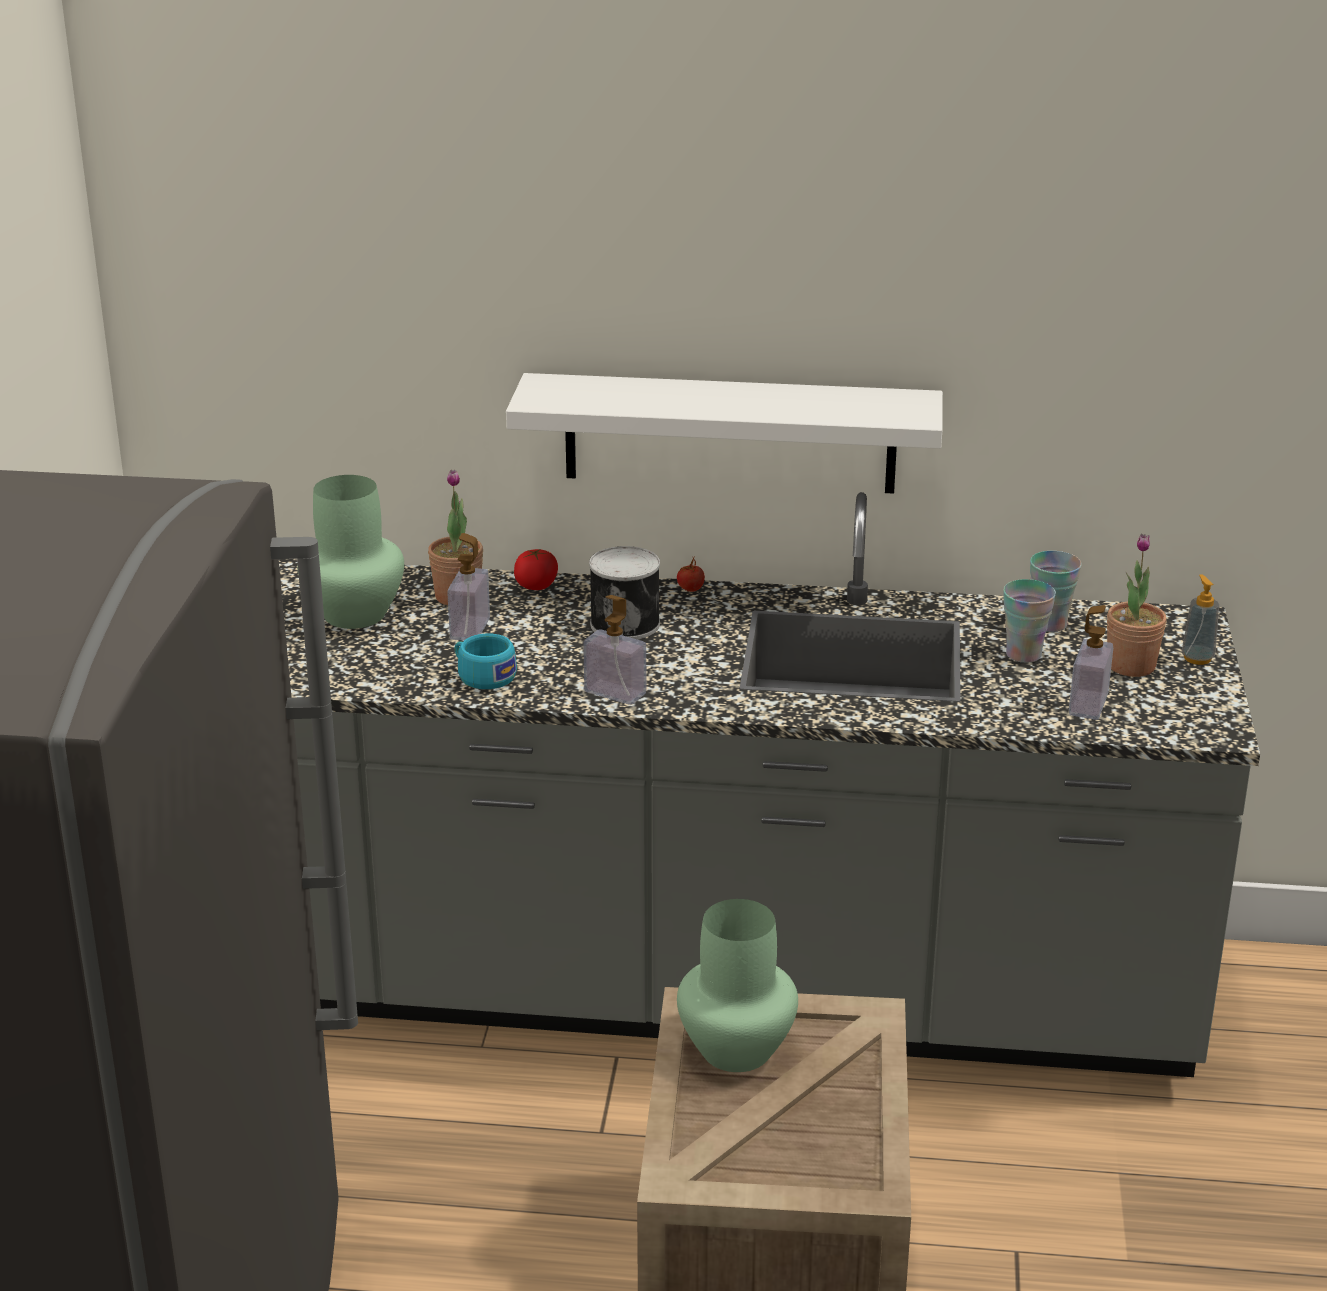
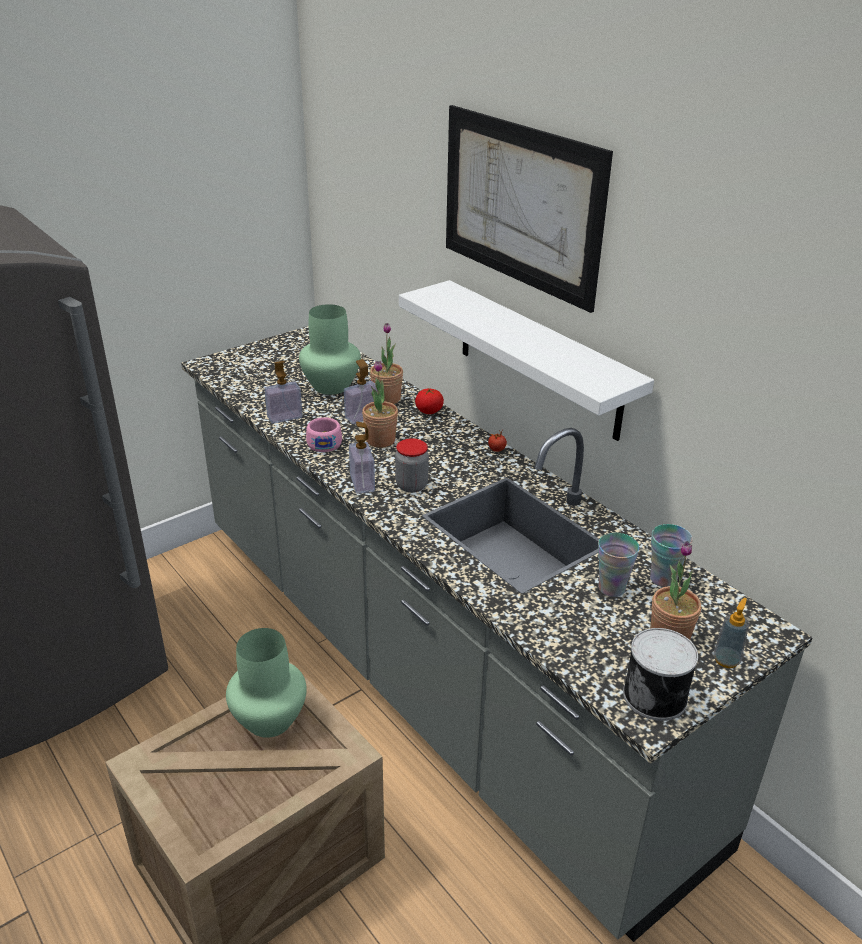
camera: 45 degrees right, 5 degrees up
turquoise cup [455,633,517,689] -> pink cup [306,417,342,452]
can [589,546,660,640] -> can moved to [623,628,698,721]
soap dispenser [1069,605,1113,720] -> soap dispenser moved to [264,361,302,424]
none -> potted plant [362,361,398,448]
none -> jar [395,438,429,493]
none -> picture [446,105,613,313]

